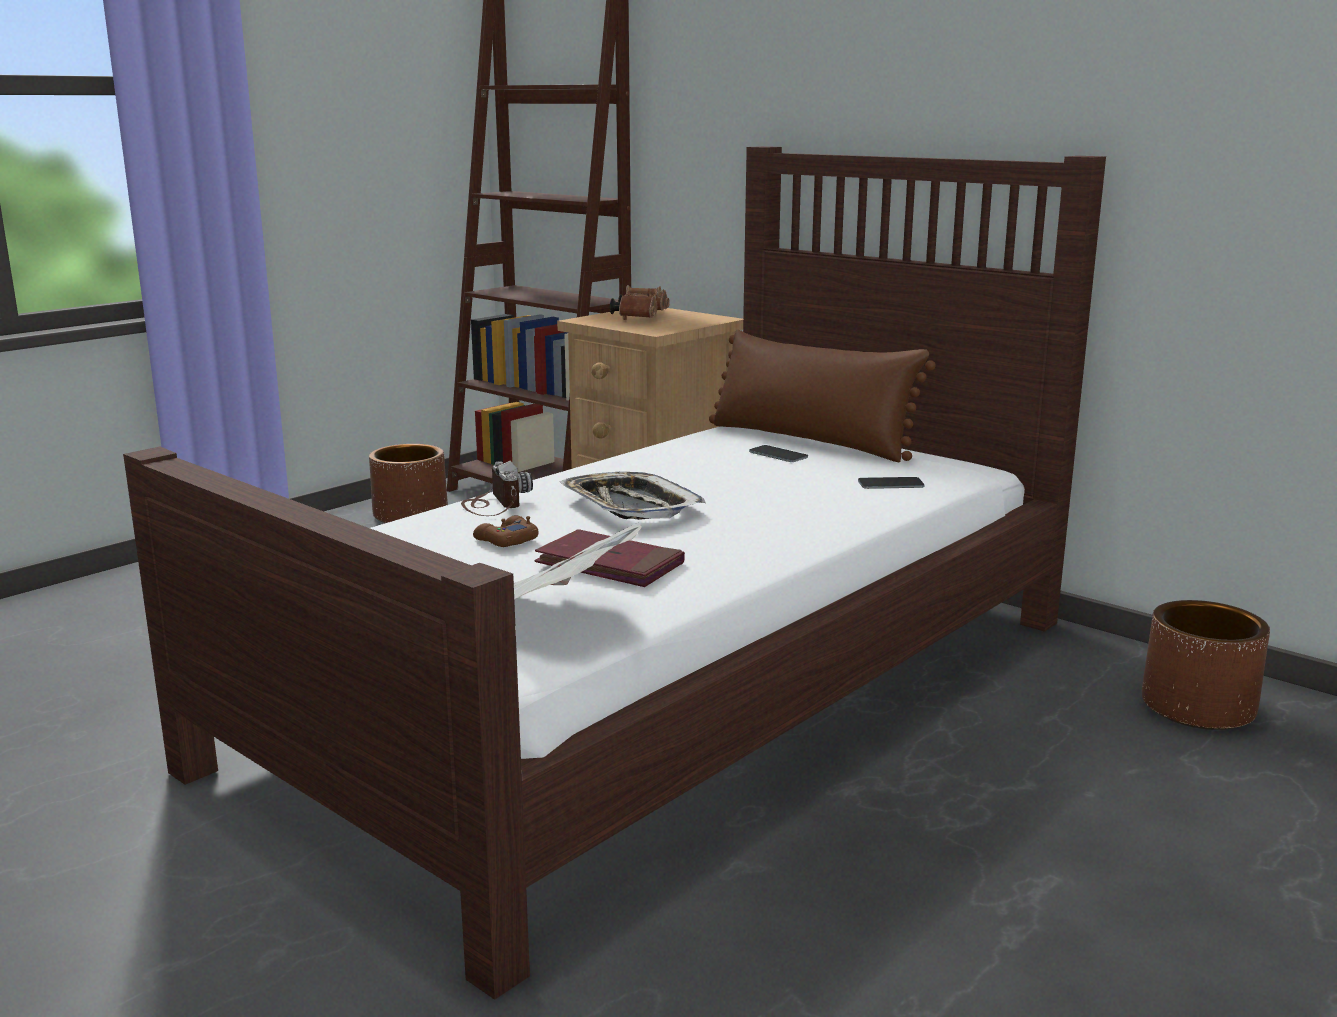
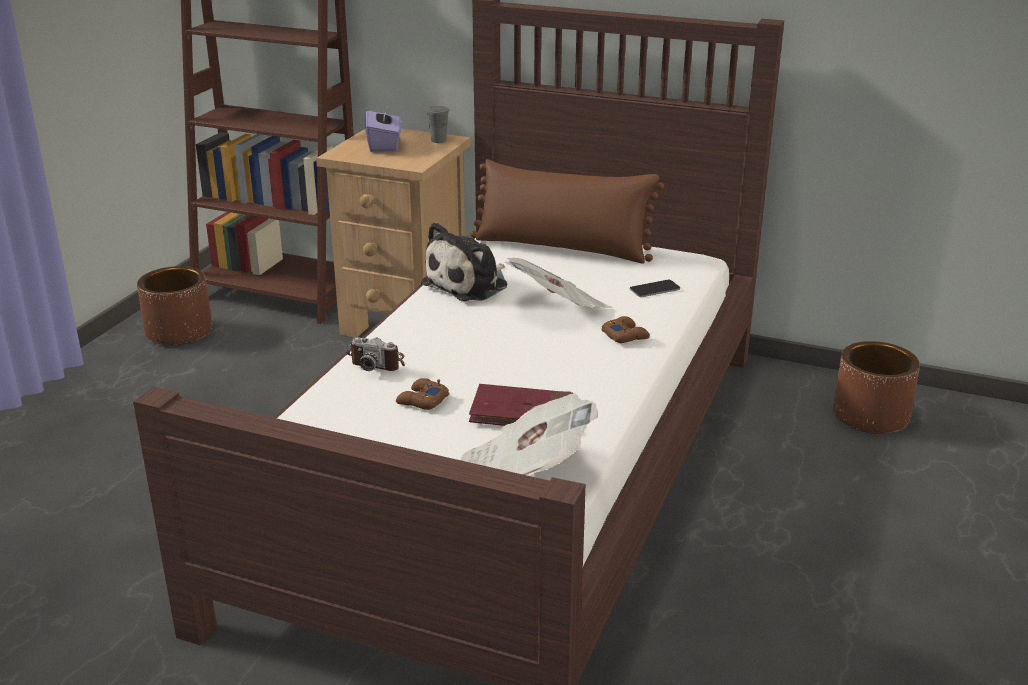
camera: 20 degrees left, 10 degrees up
camera [461,461,533,516] -> camera turned 150 degrees clockwise [346,337,405,371]
tray [559,472,706,520] -> none
brown binoculars [610,285,670,320] -> purple tissue box [365,105,401,152]
phone [749,445,808,462] -> none
none -> plush toy [421,222,508,301]
none -> grey cup [426,106,449,143]
none -> newspaper [505,258,612,309]
none -> brown game controller [601,316,650,343]

